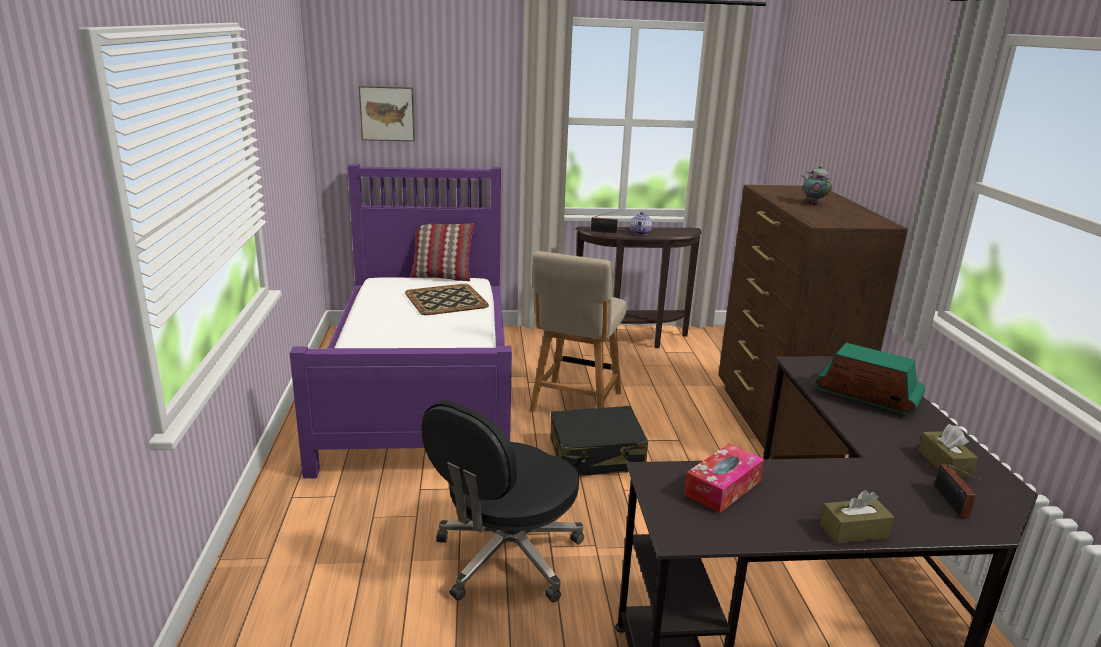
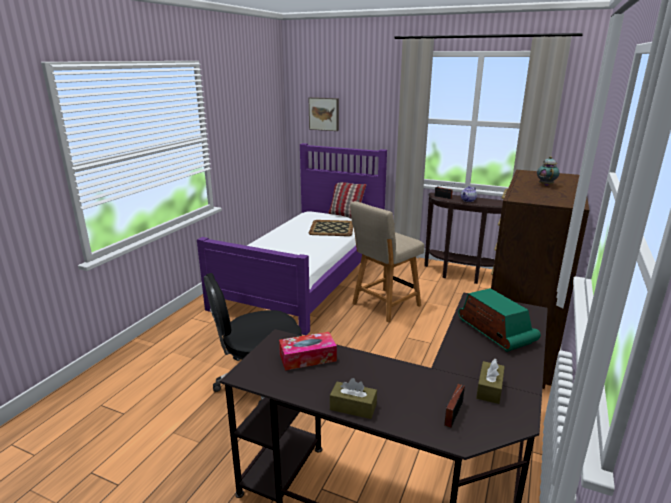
camera: 30 degrees right, 0 degrees up
black suitcase [550,406,648,476] -> none

